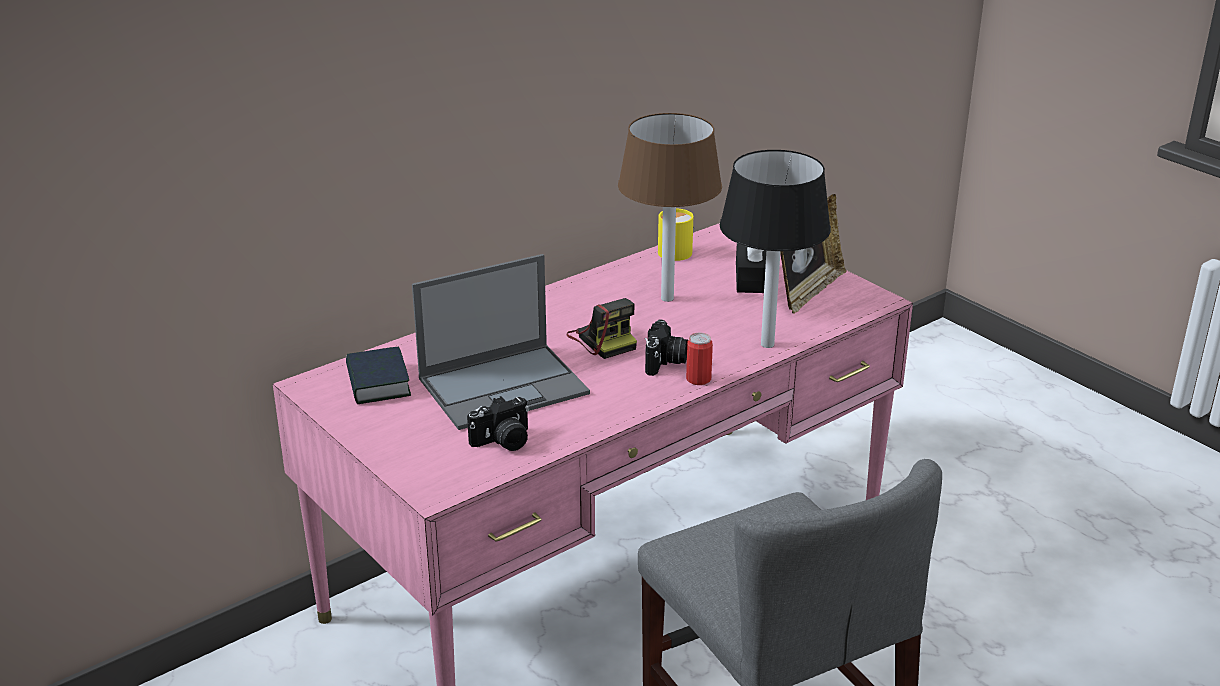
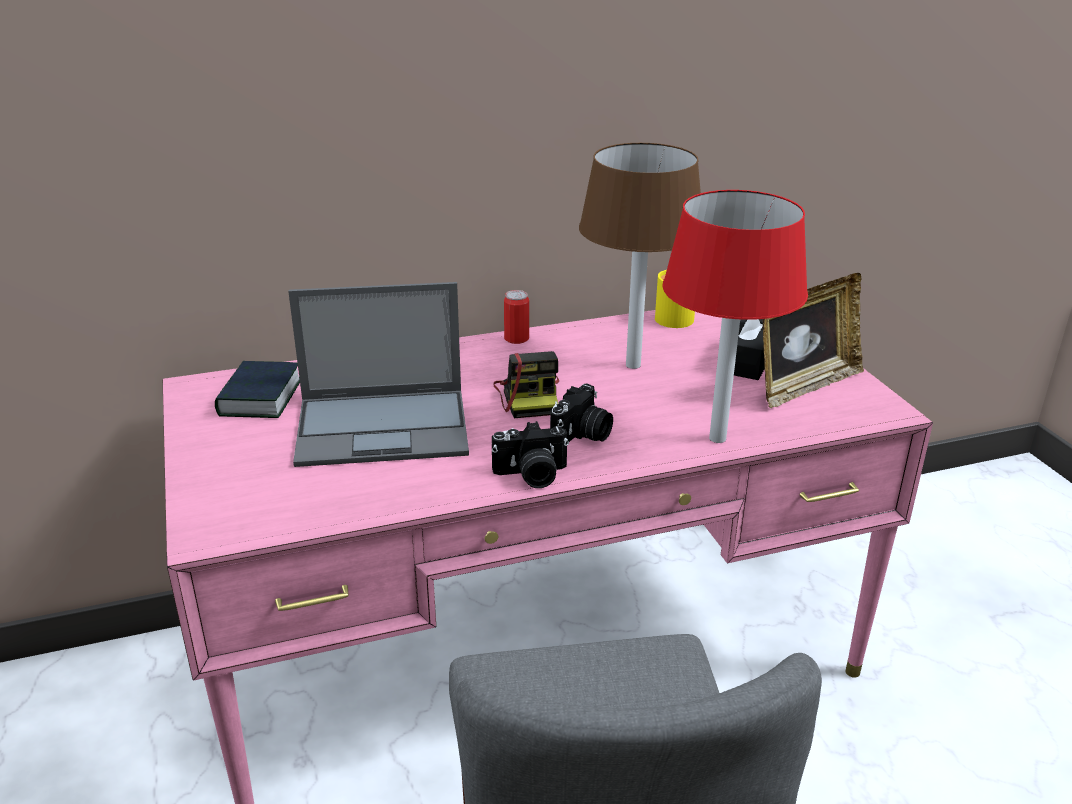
camera: 20 degrees right, 0 degrees up
camera [467,396,529,451] -> camera moved to [492,421,569,488]
can [686,333,713,385] -> can moved to [504,290,529,344]
black table lamp [720,150,831,348] -> red table lamp [662,190,808,443]

